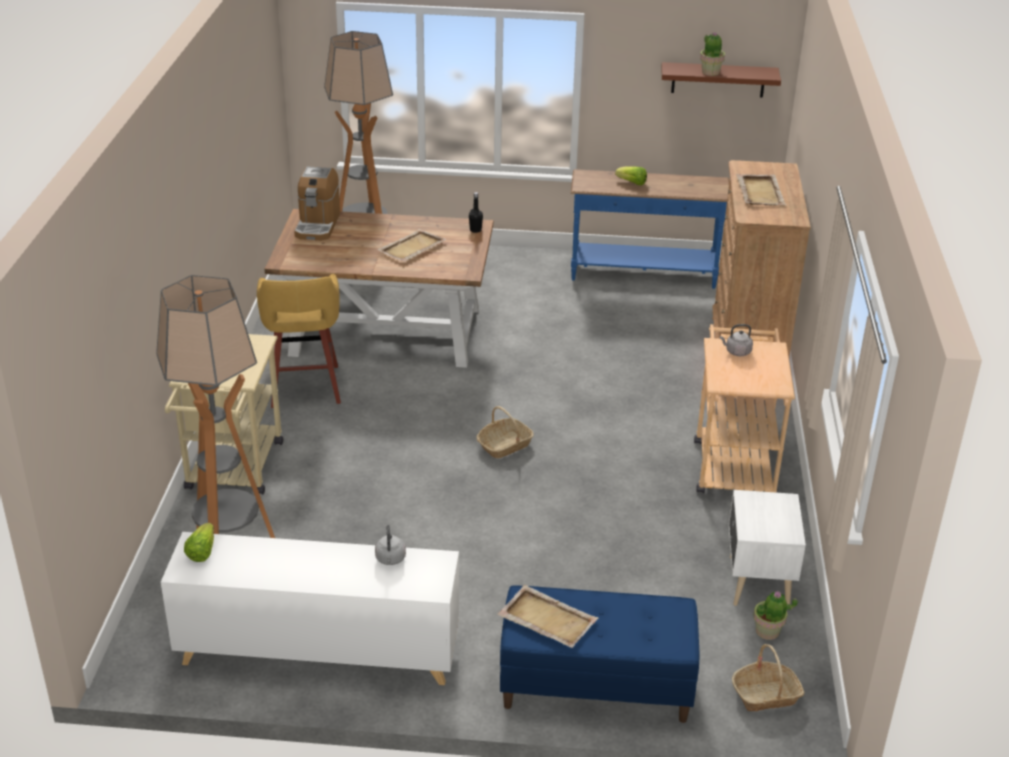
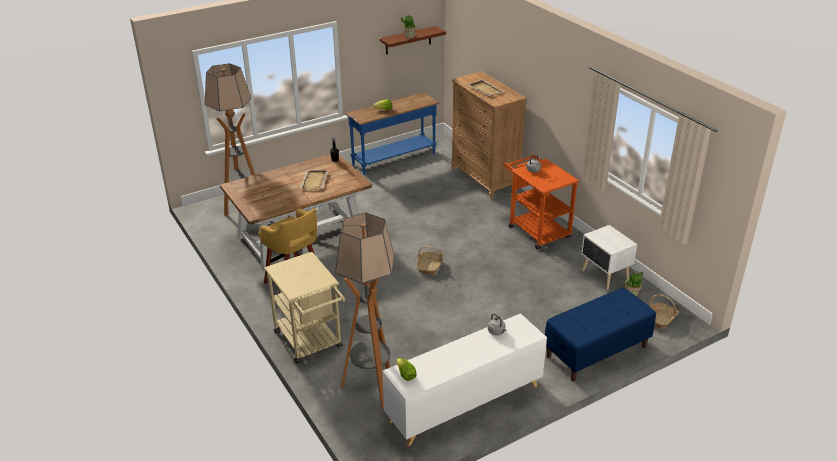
camera: 35 degrees left, 0 degrees up
coffee machine [294,166,340,241] -> none
beige tray [497,585,599,648] -> none
beige cart [694,324,795,493] -> orange cart [504,154,580,249]

